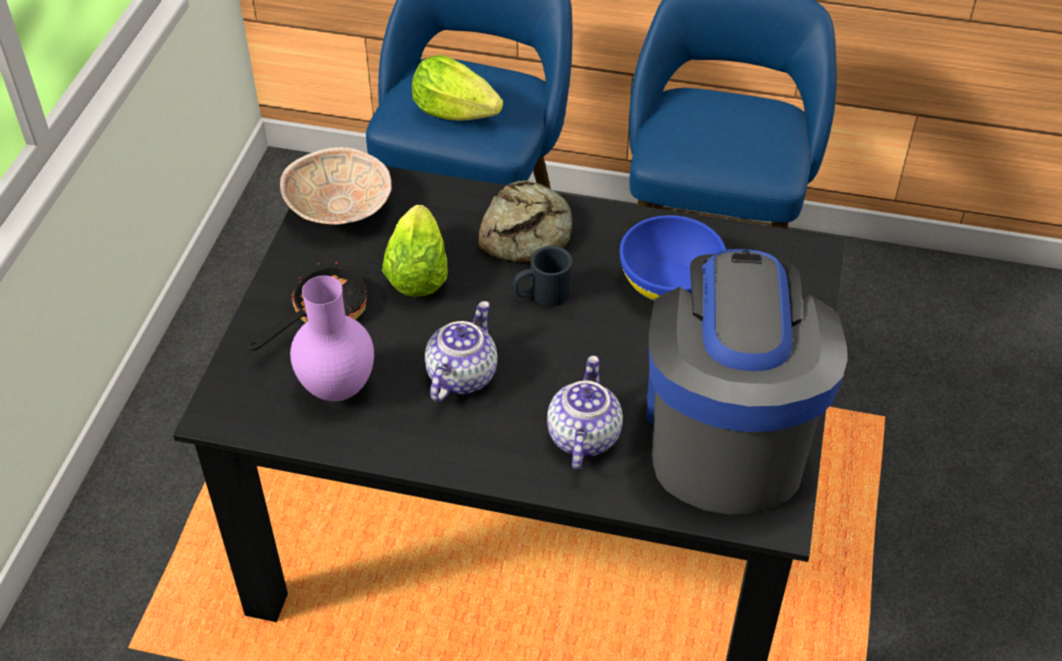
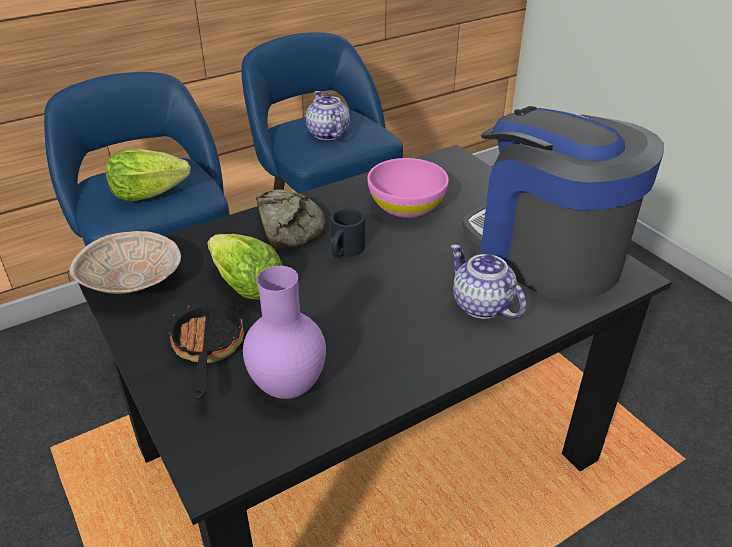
camera: 45 degrees left, 10 degrees down
teapot [425,301,498,402] -> teapot moved to [306,91,350,140]
blue bowl [620,215,726,301] -> pink bowl [367,158,449,218]

